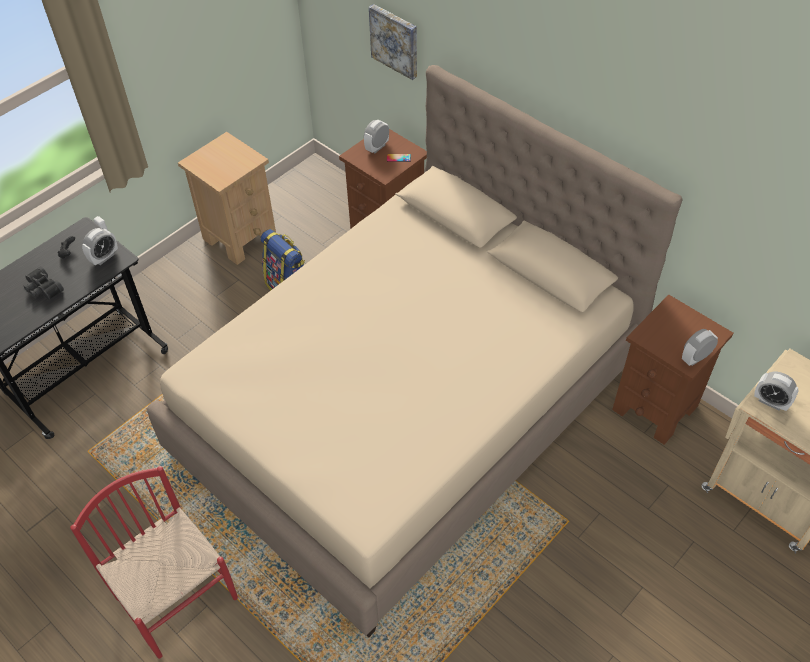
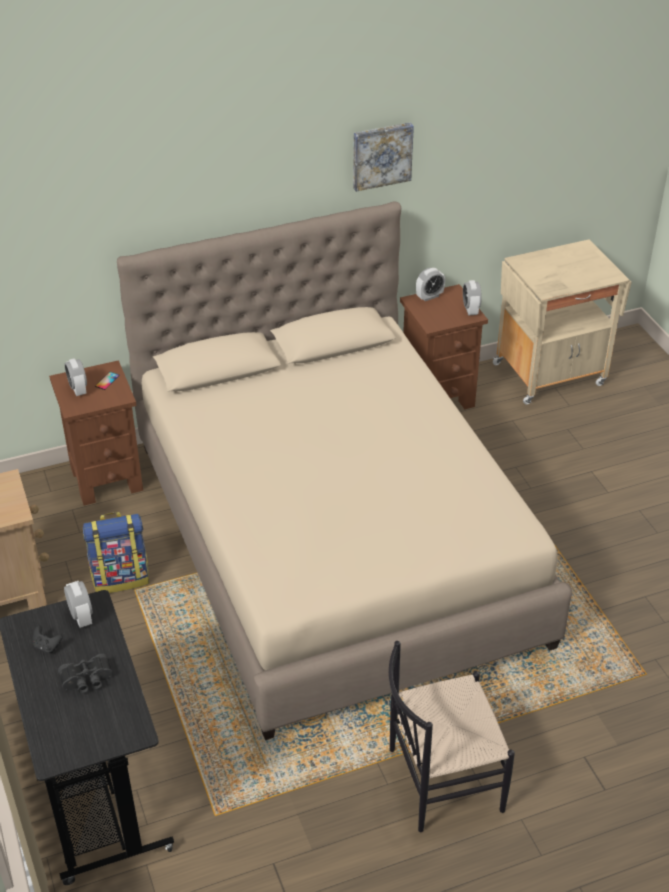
camera: 65 degrees left, 10 degrees down
red chair [70,466,238,659] -> black chair [389,641,515,832]
picture [369,4,417,80] -> picture moved to [353,122,414,192]
alarm clock [754,372,799,411] -> alarm clock moved to [416,268,445,301]

